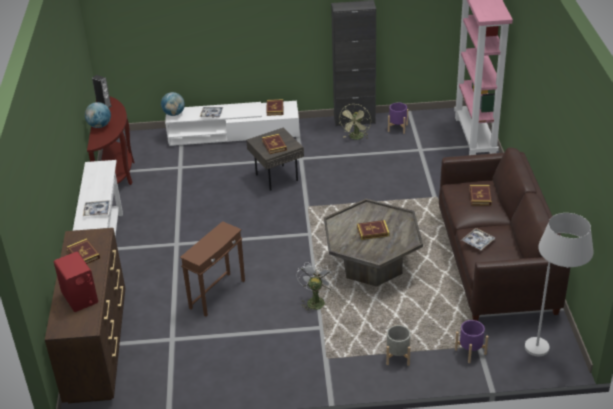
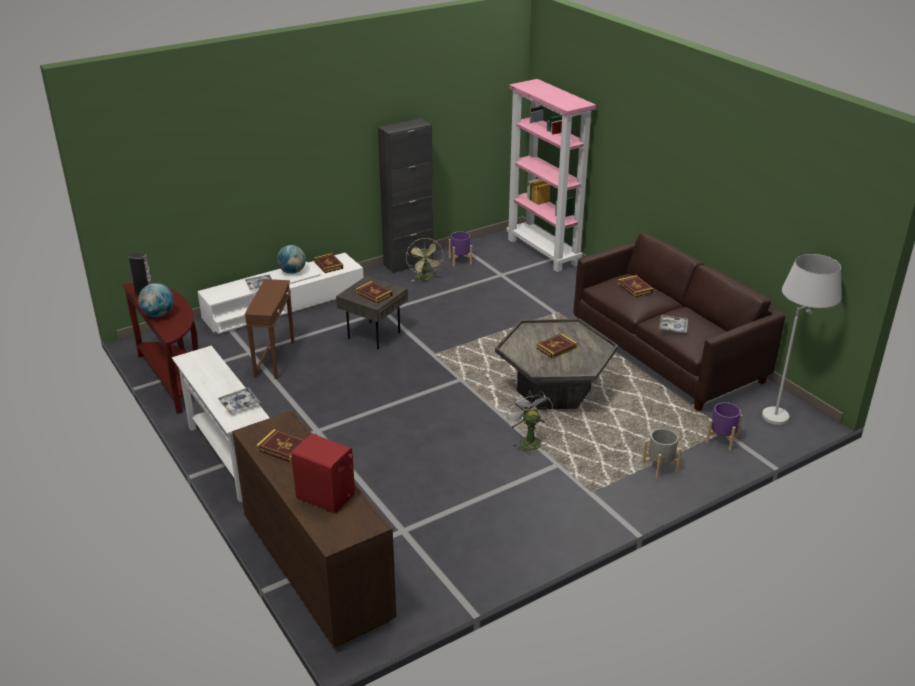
camera: 30 degrees left, 5 degrees down
globe [161,92,185,116] -> globe moved to [277,245,306,274]
brown side table [180,221,245,317] -> brown side table moved to [244,279,295,379]

